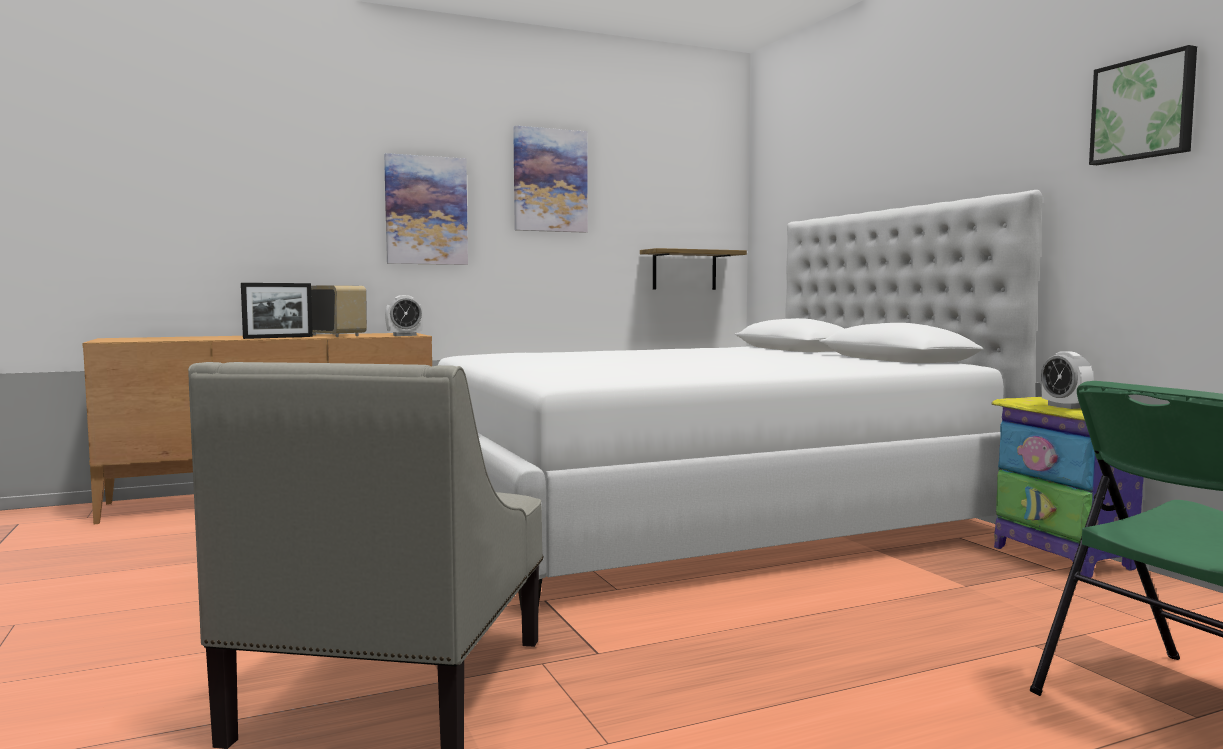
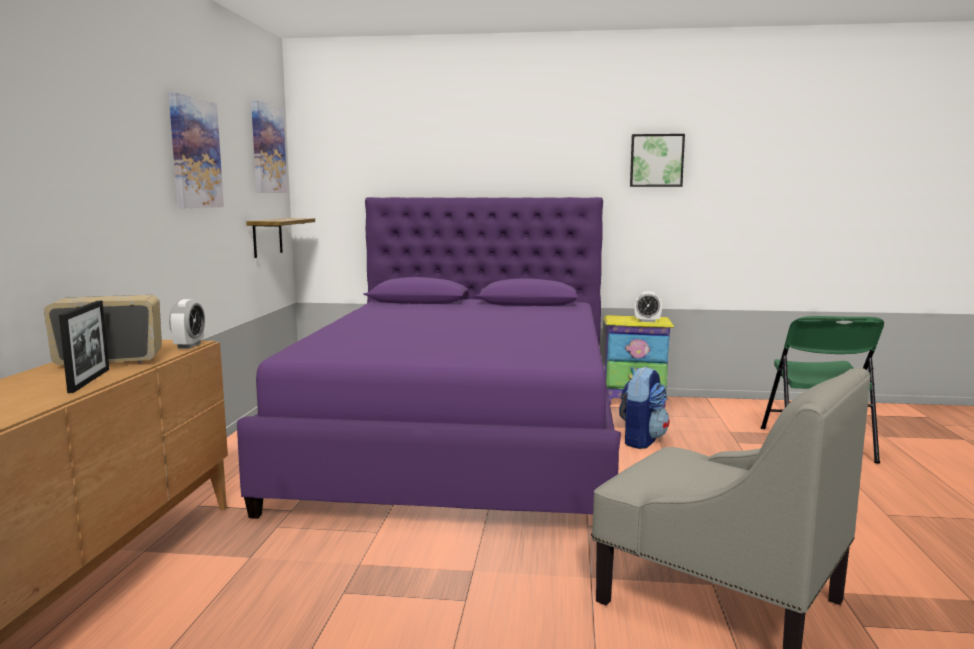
camera: 60 degrees left, 5 degrees up
picture [384,153,468,265] -> picture moved to [251,100,288,193]
white bed [438,190,1042,608] -> purple bed [237,197,621,519]
none -> backpack [619,366,670,449]

